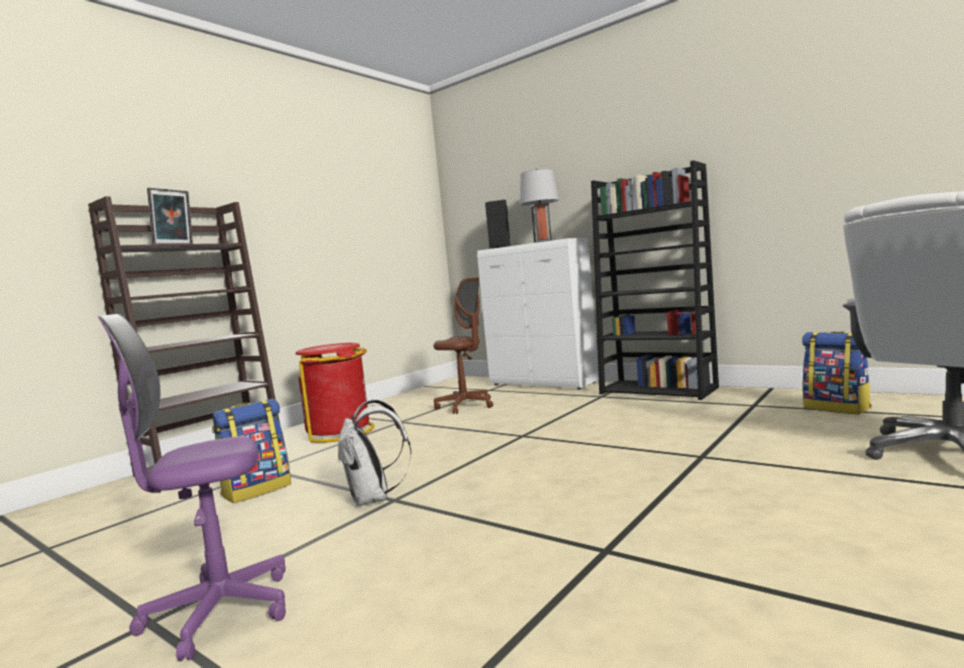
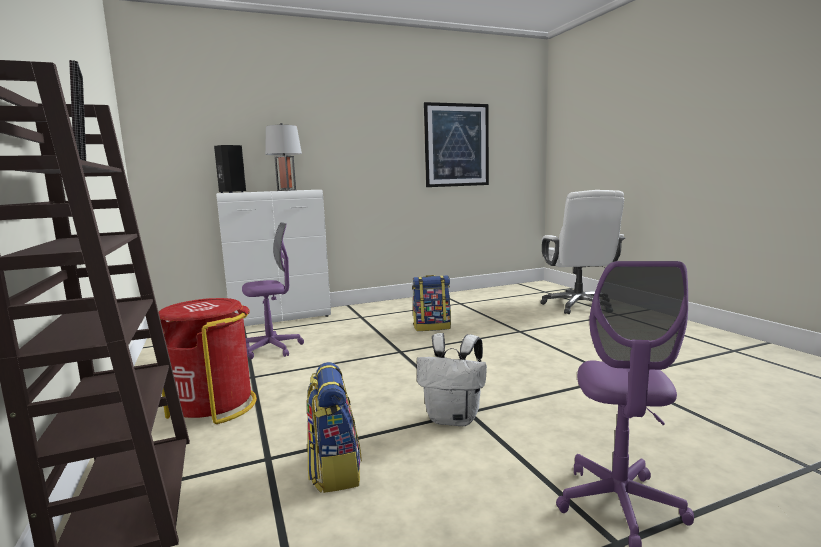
camera: 60 degrees left, 5 degrees up
brown office chair [433,277,493,414] -> purple office chair [242,222,304,359]
black bookcase [591,160,719,400] -> none
backpack [802,331,871,415] -> backpack moved to [412,275,451,331]
none -> picture [424,102,489,187]

